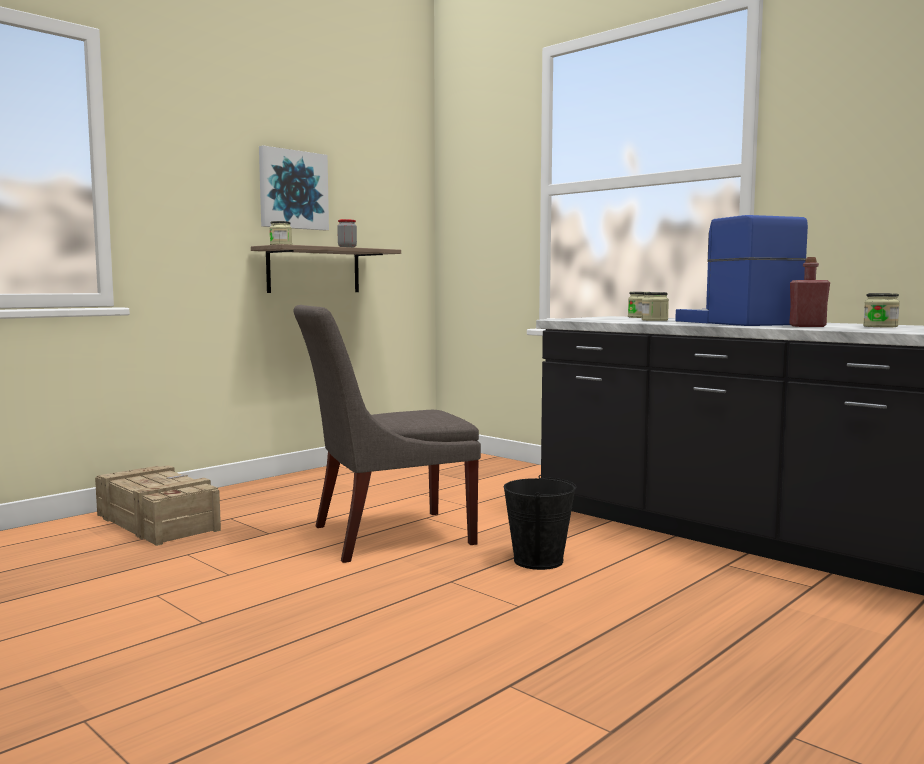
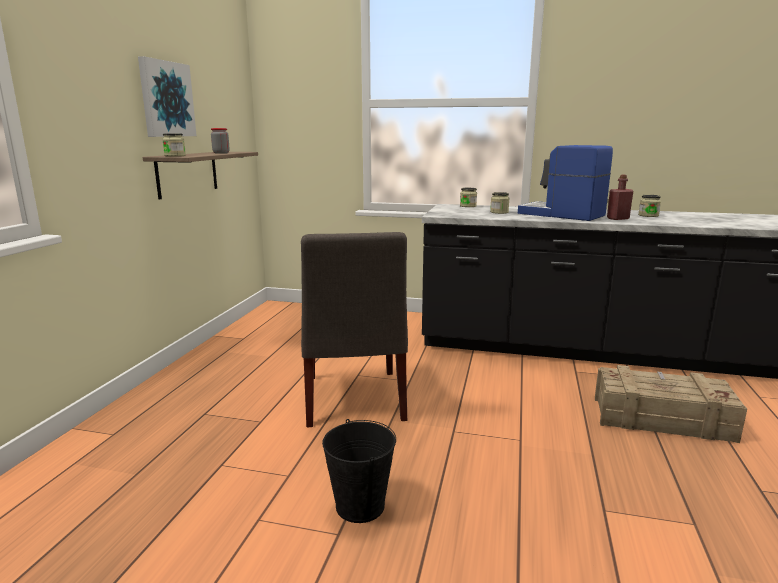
camera: 30 degrees left, 10 degrees up
crate [95,465,221,546] -> crate moved to [595,365,747,443]
grey chair [294,305,481,563] -> grey chair turned 45 degrees counterclockwise [301,232,408,427]
black bucket [504,475,576,570] -> black bucket moved to [322,419,396,523]

